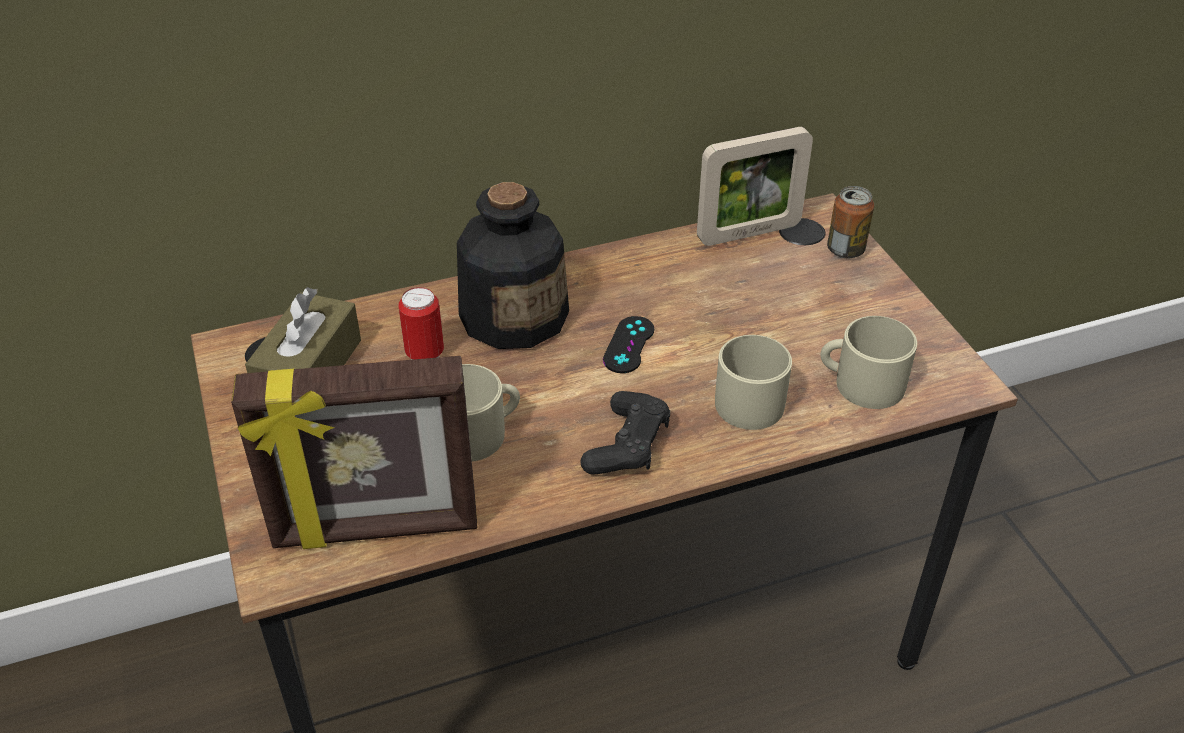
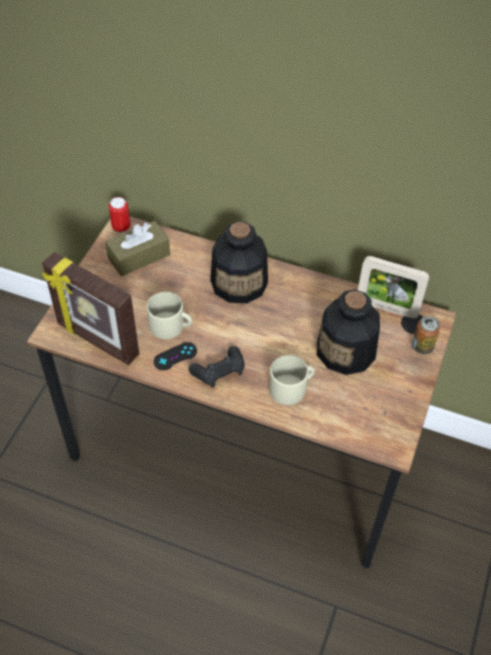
camera: 40 degrees right, 10 degrees up
can [398,287,444,360] -> can moved to [109,197,131,233]
black game controller [603,316,654,373] -> black game controller moved to [154,342,197,370]
beige mug [821,316,917,409] -> none
none -> bottle [317,290,380,375]

